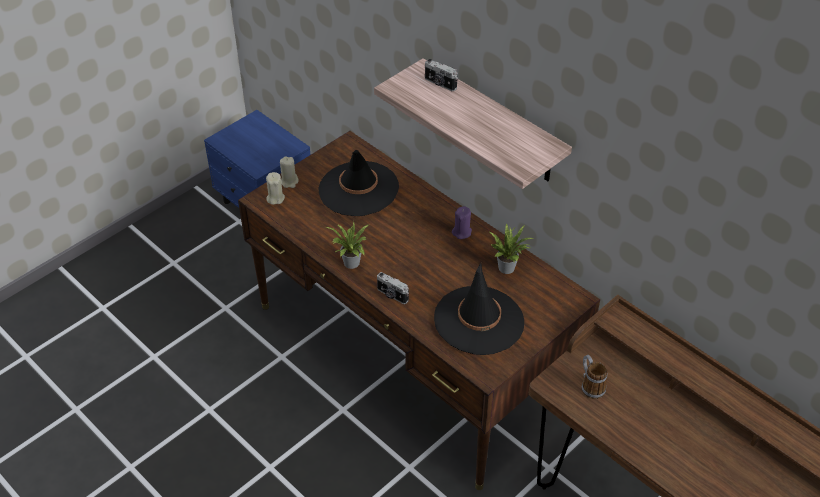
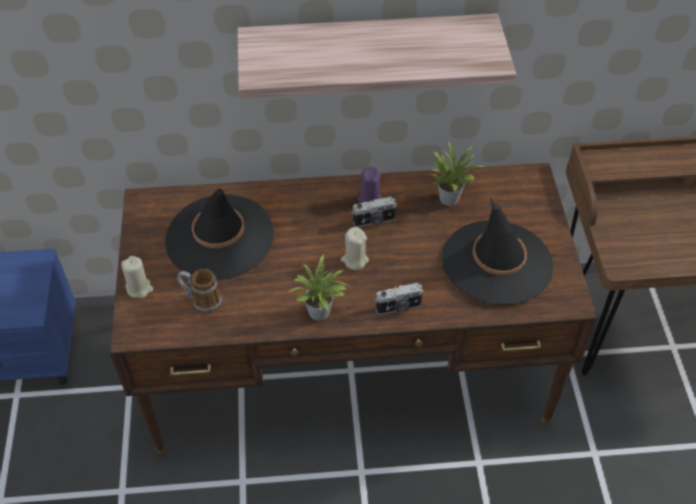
camera: 50 degrees left, 5 degrees up
beige candle [266,172,285,205] -> beige candle moved to [341,227,369,270]
camera [425,59,458,91] -> camera moved to [352,197,397,227]
mug [582,355,607,399] -> mug moved to [177,269,222,313]

